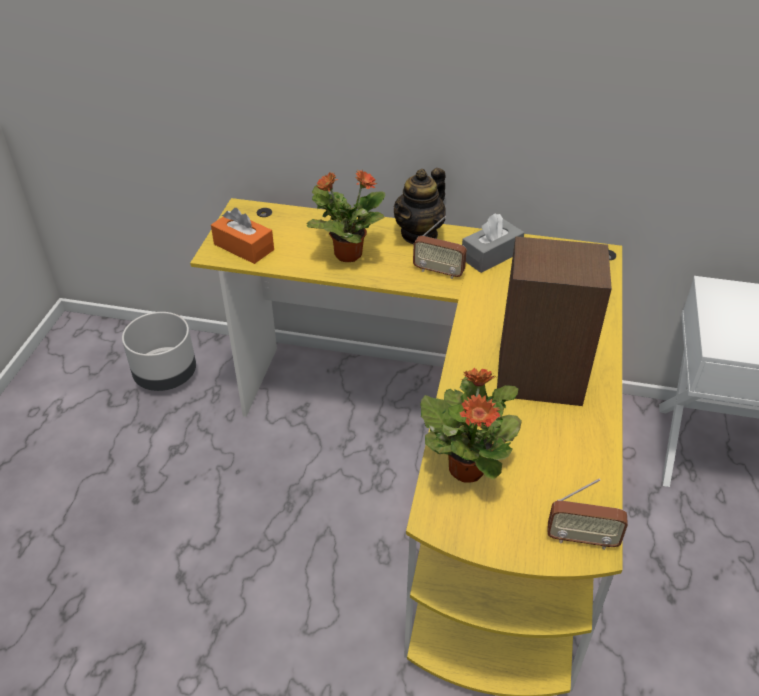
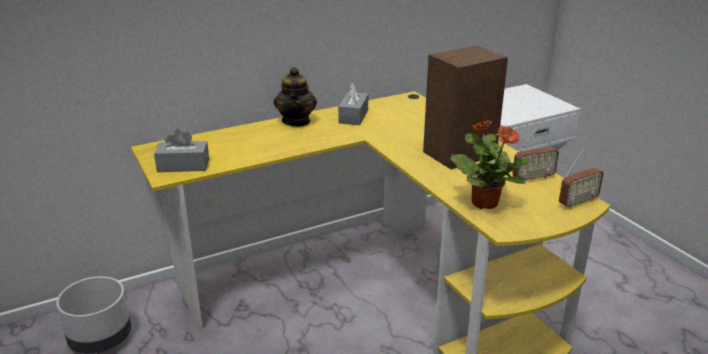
camera: 40 degrees left, 15 degrees down
orange tissue box [211,208,274,264] -> grey tissue box [154,129,209,172]
potted plant [306,170,386,262] -> none
radio [413,216,467,279] -> radio moved to [512,127,559,180]

